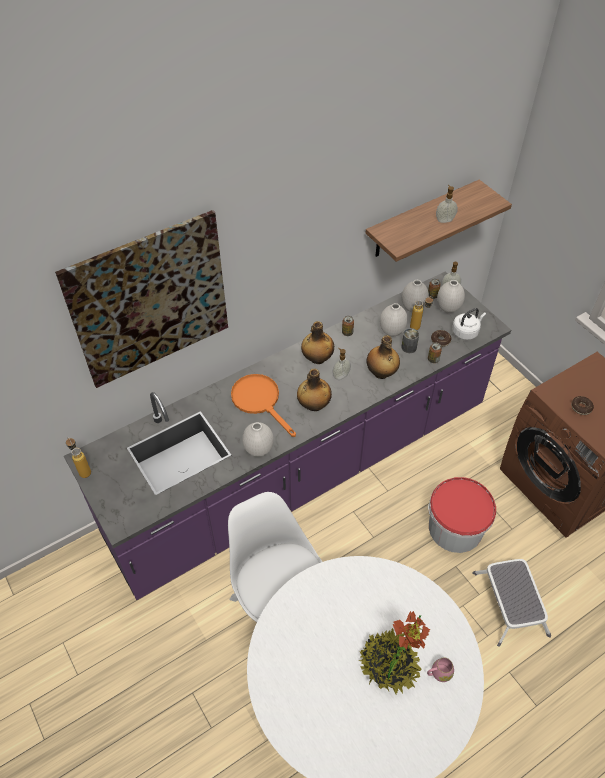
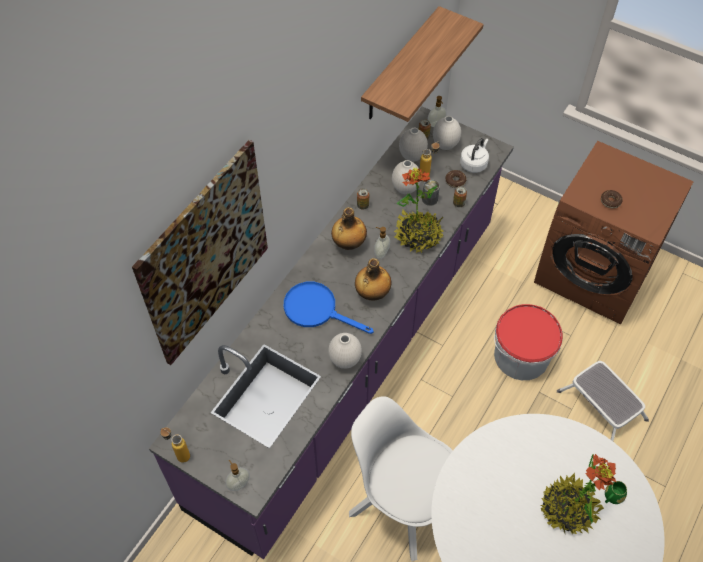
camera: 25 degrees left, 5 degrees up
orange frying pan [231,374,296,437] -> blue frying pan [284,282,374,334]
bottle [367,335,400,379] -> potted plant [394,168,443,253]
pink mug [427,657,454,682] -> green mug [605,481,627,504]
soap dispenser [436,185,458,223] -> soap dispenser moved to [225,460,250,491]

